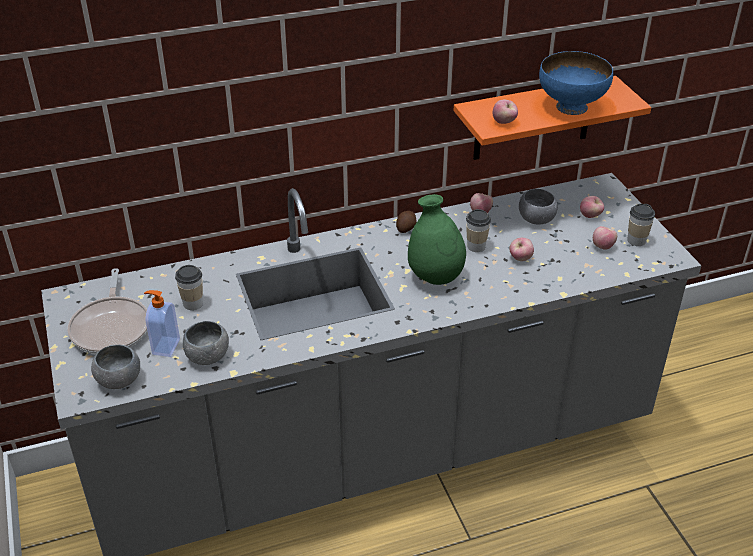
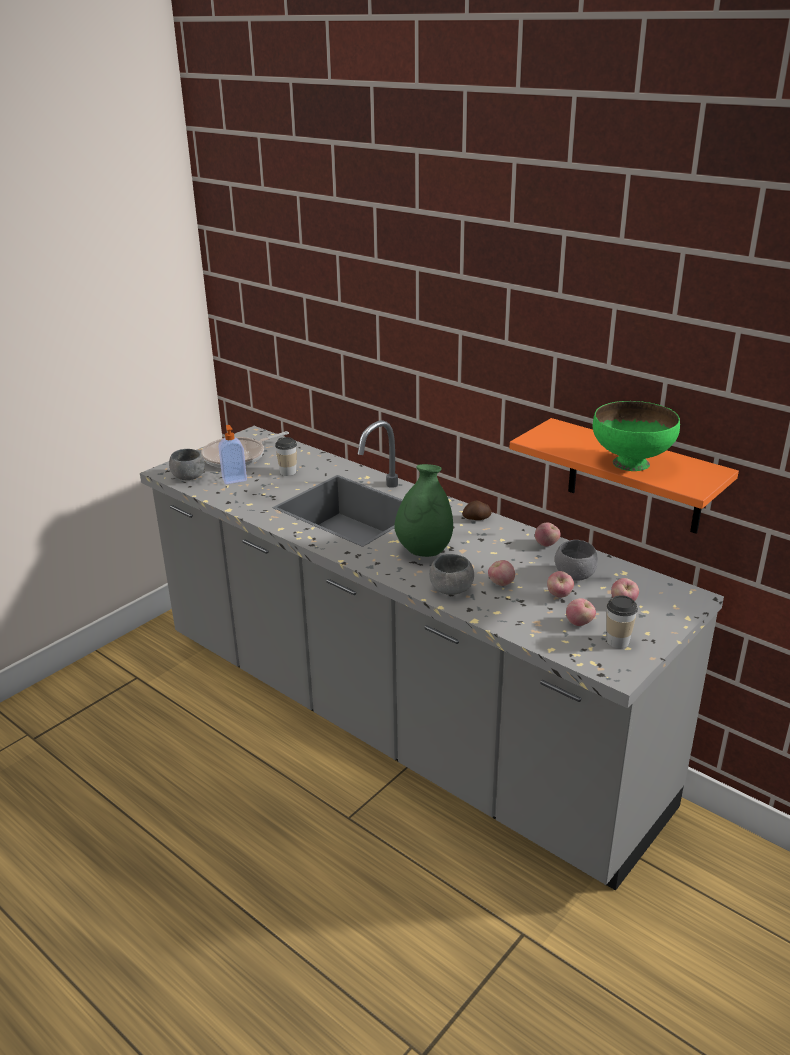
camera: 60 degrees right, 10 degrees down
grey bowl [183,321,229,365] -> grey bowl moved to [429,554,474,595]
cup [466,209,491,252] -> none
apple [493,100,518,124] -> apple moved to [547,571,574,598]
blue bowl [539,51,613,115] -> green bowl [593,401,680,471]

